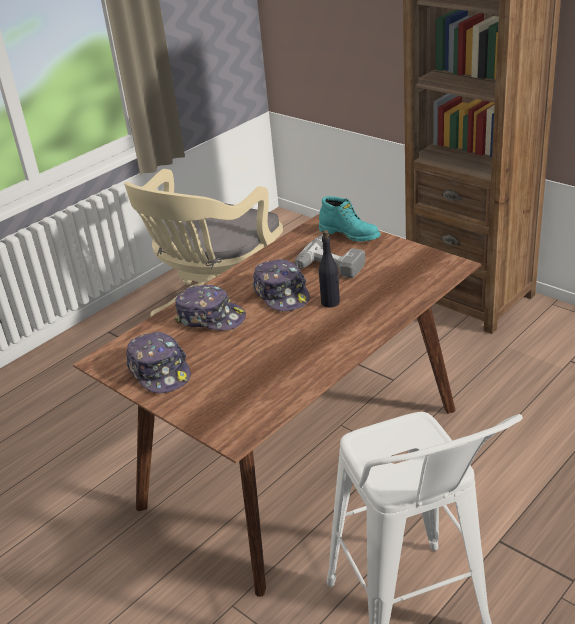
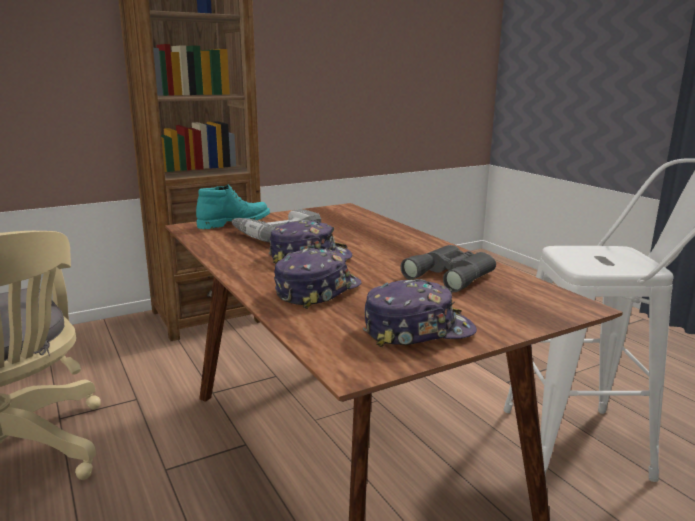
camera: 75 degrees left, 15 degrees down
black bottle [319,230,340,307] -> none
none -> grey binoculars [400,245,496,292]

